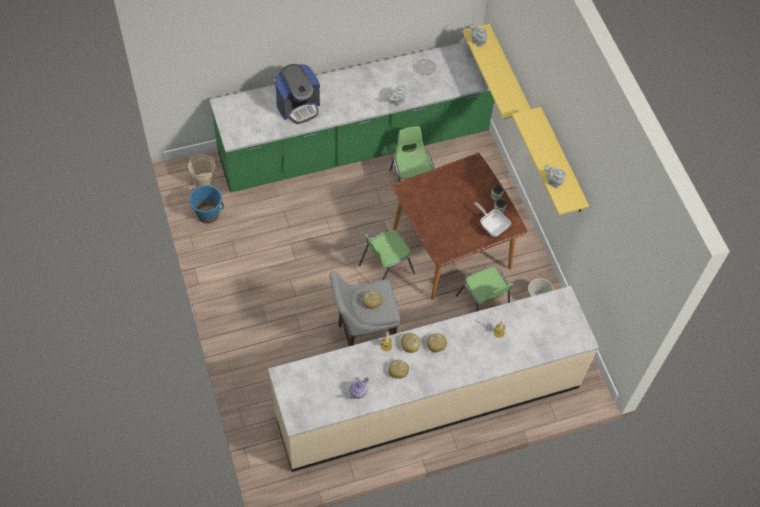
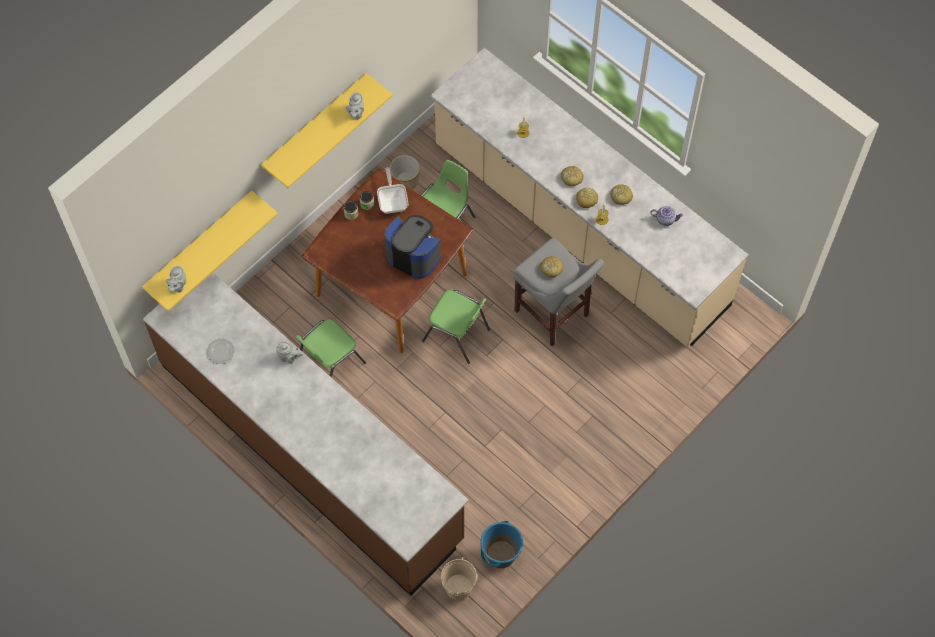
camera: 115 degrees left, 5 degrees up
green counter [210,42,494,193] -> brown counter [143,273,469,596]
coffee machine [275,64,320,124] -> coffee machine moved to [385,215,441,279]
frying pan [474,202,511,237] -> frying pan turned 150 degrees clockwise [377,167,409,214]

